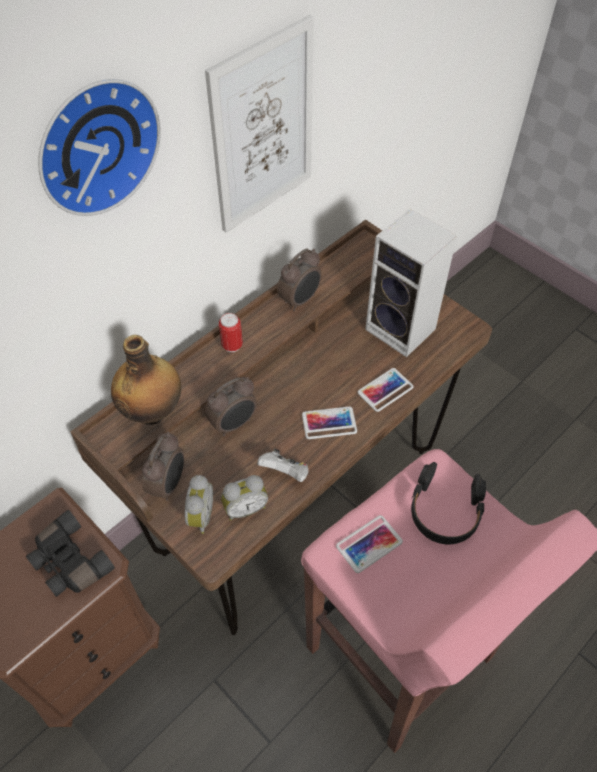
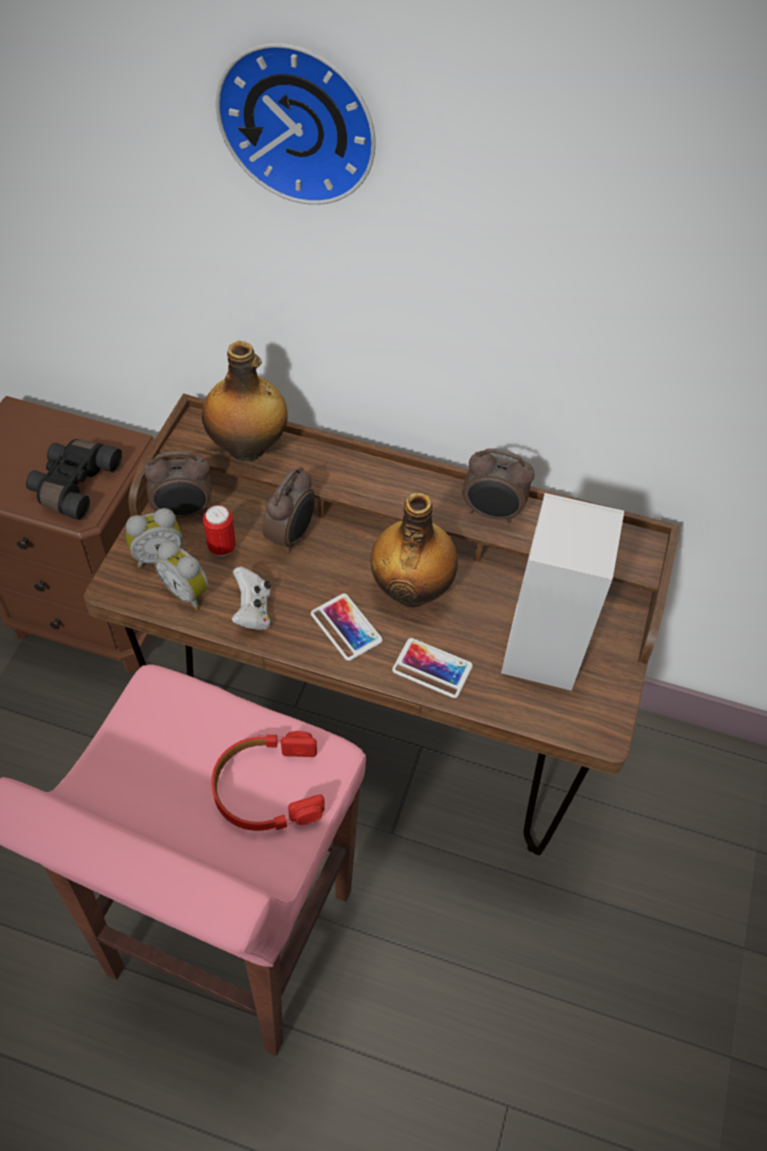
camera: 60 degrees right, 0 degrees up
picture [205,15,314,232] -> none
alarm clock [205,377,257,436] -> alarm clock turned 90 degrees counterclockwise [263,466,315,553]
can [219,313,243,352] -> can moved to [203,505,236,556]
phone [336,515,403,573] -> none
black headphones [411,462,486,544] -> red headphones [211,731,325,831]
none -> bottle [371,493,458,608]

